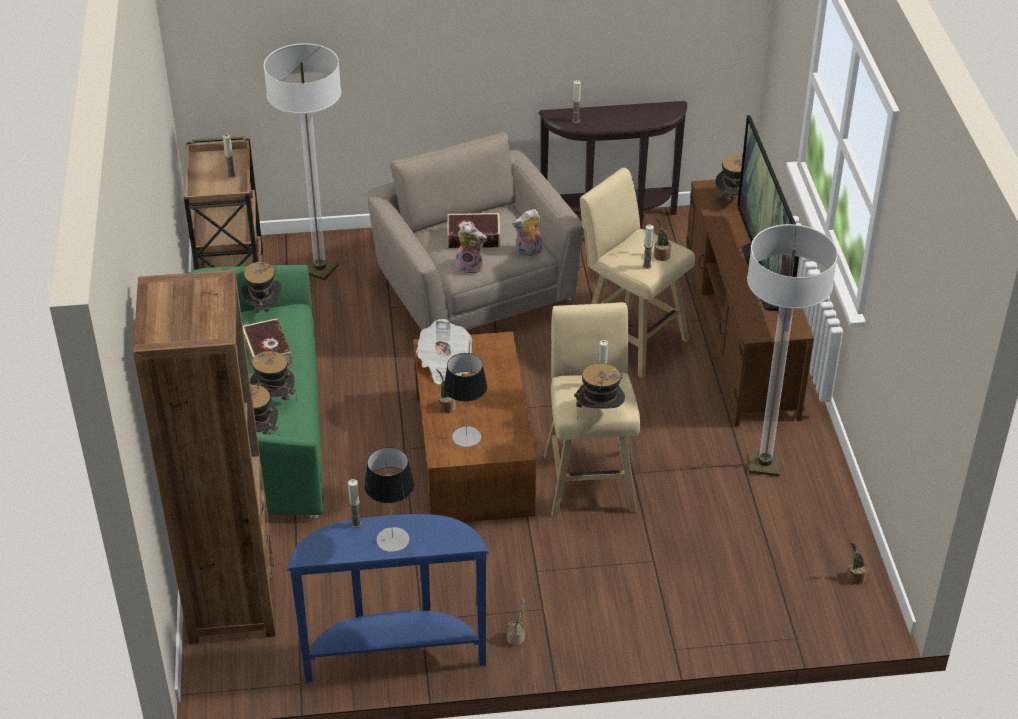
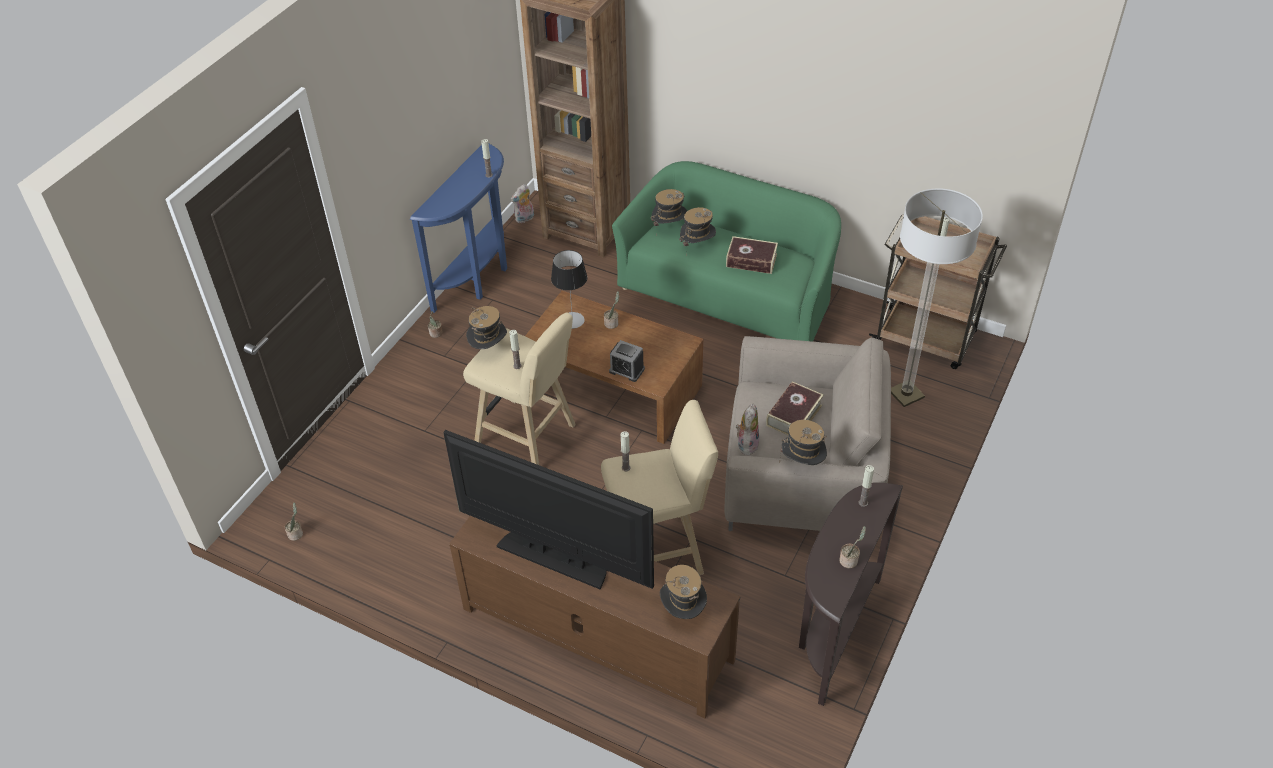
camera: 125 degrees right, 5 degrees up
hat [241,262,281,313] -> hat moved to [780,419,827,465]
table lamp [364,447,414,552] -> none
newspaper [416,319,472,385] -> none
plush toy [456,224,487,274] -> plush toy moved to [511,184,534,224]
potted plant [654,217,671,261] -> potted plant moved to [839,526,866,568]
floor lamp [747,224,838,476] -> none
none -> alarm clock [609,340,645,382]

